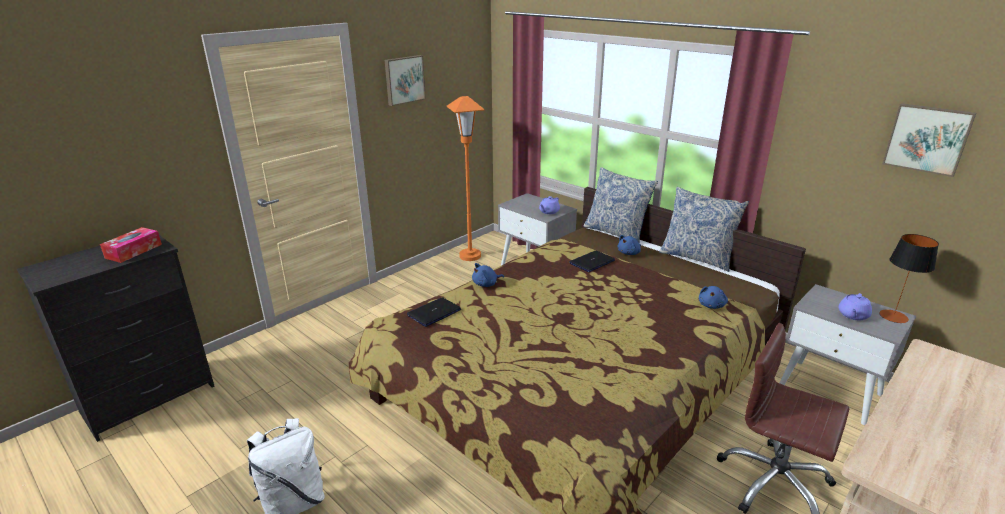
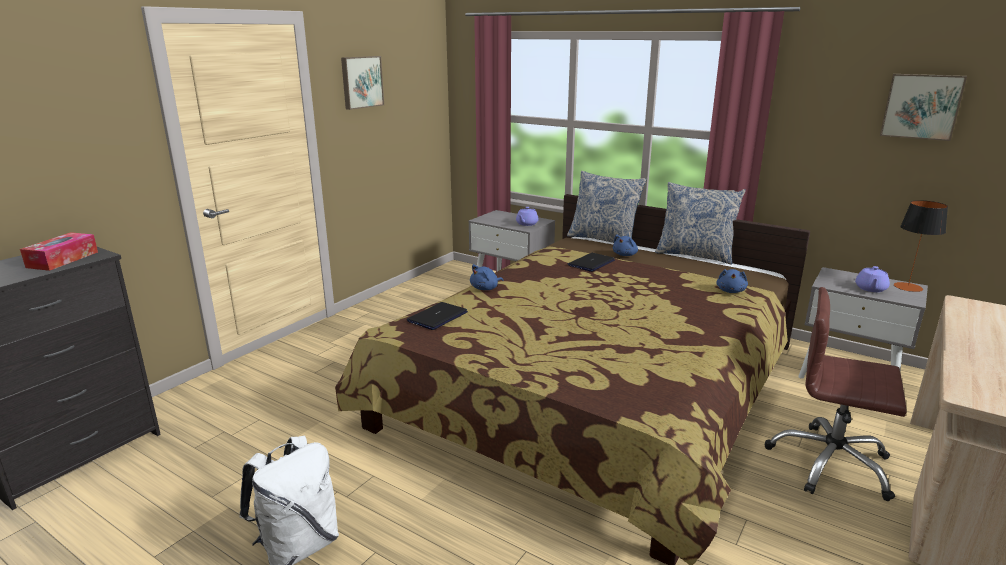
camera: 10 degrees left, 5 degrees down
orange floor lamp [446,96,485,261] -> none

